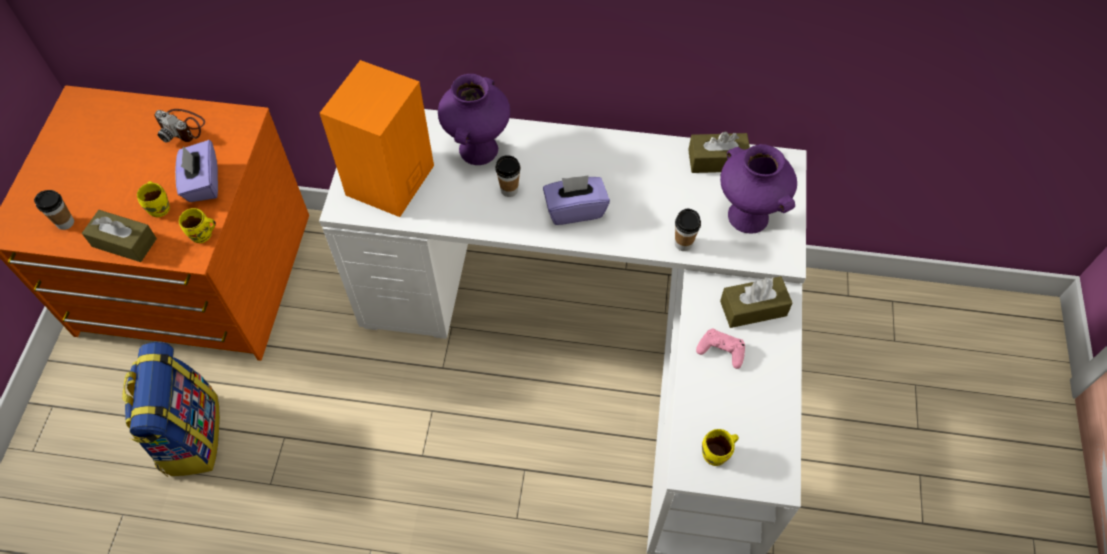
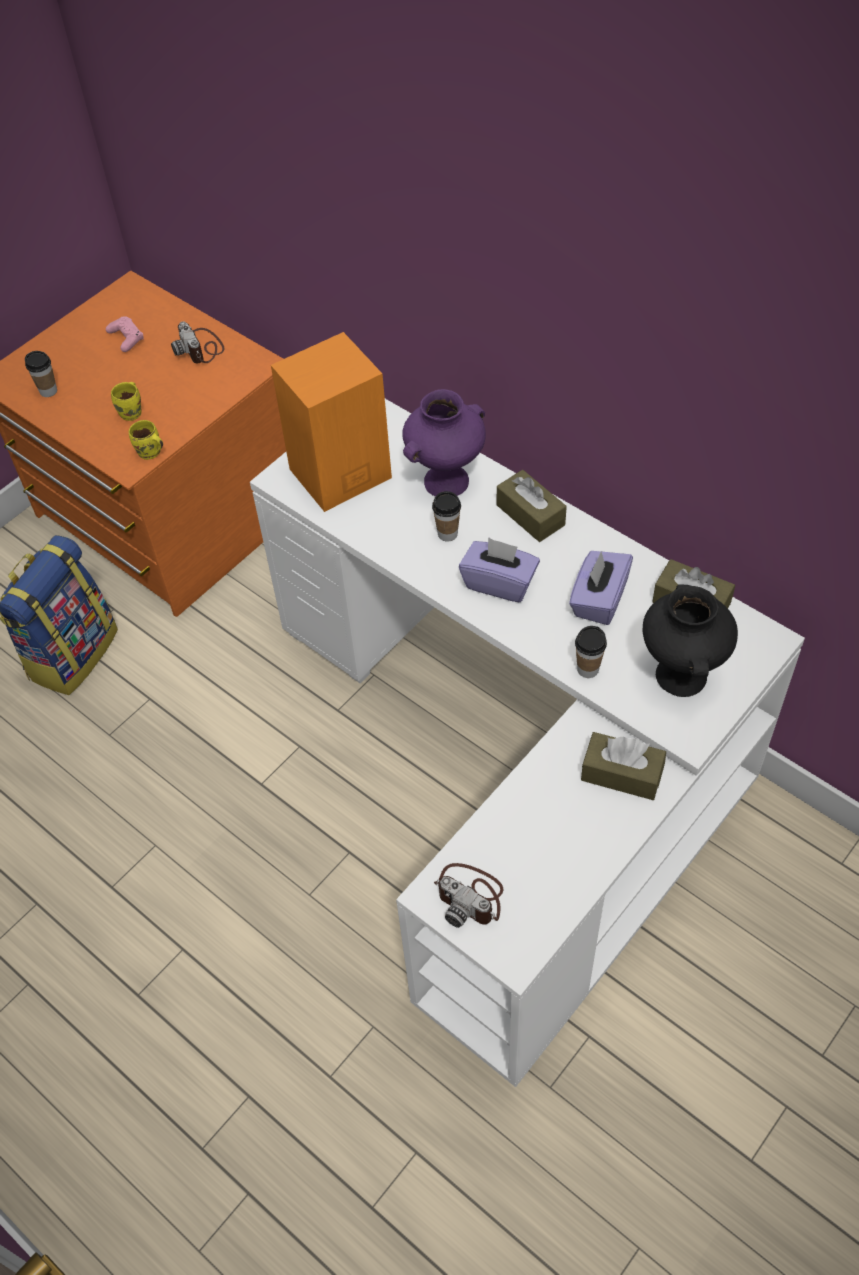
camera: 35 degrees right, 5 degrees down
brown tissue box [82,210,157,262] -> brown tissue box moved to [497,470,567,542]
purple tissue box [175,140,218,202] -> purple tissue box moved to [569,551,633,625]
pink game controller [696,329,745,369] -> pink game controller moved to [106,316,144,352]
yellow mug [702,429,739,466] -> camera [434,863,503,928]
purple vase [720,144,797,233] -> black vase [643,584,738,697]

